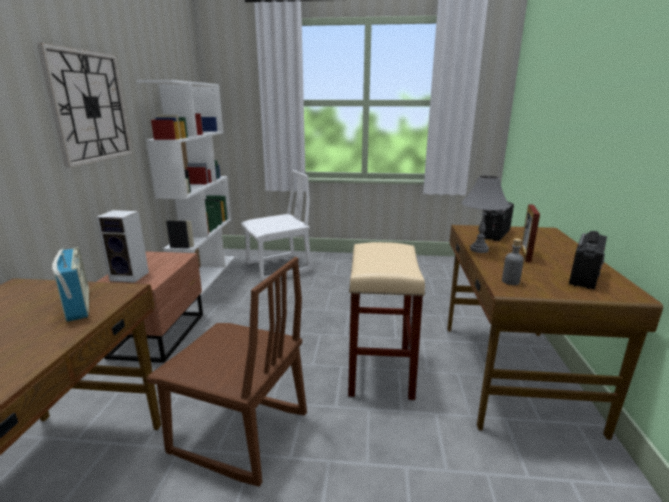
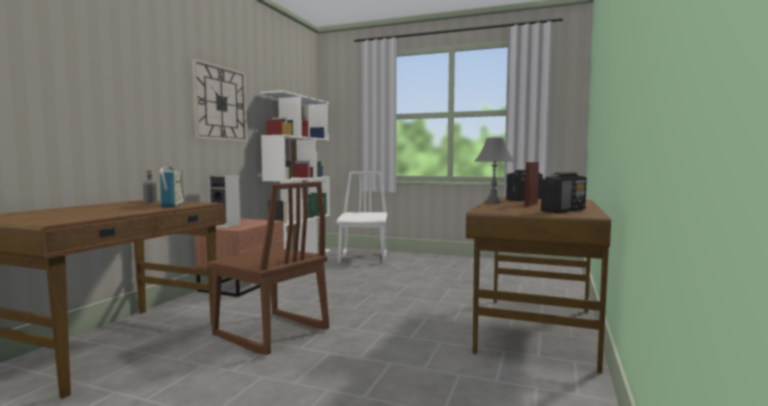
camera: 15 degrees right, 15 degrees down
white chair [241,170,312,281] -> white chair turned 75 degrees counterclockwise [336,171,387,263]
beige stool [348,242,425,400] -> none
grey bottle [502,239,524,285] -> grey bottle moved to [143,170,157,203]

